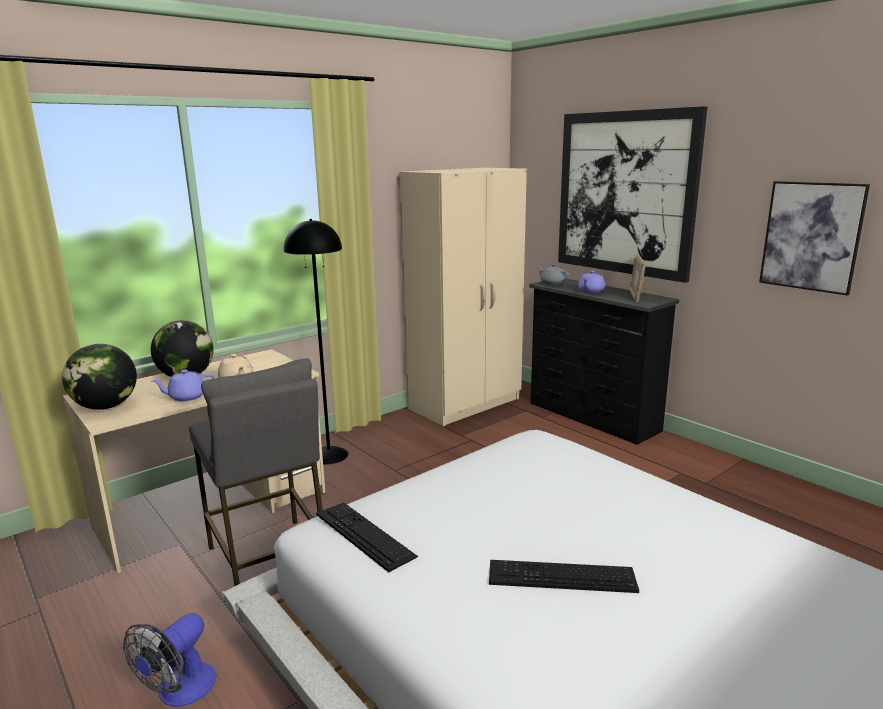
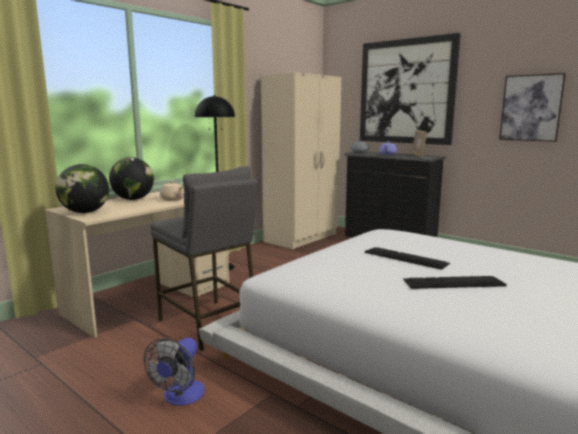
camera: 10 degrees left, 5 degrees down
purple teapot [151,369,215,401] -> none
keyboard [316,503,418,572] -> keyboard moved to [365,247,450,270]

